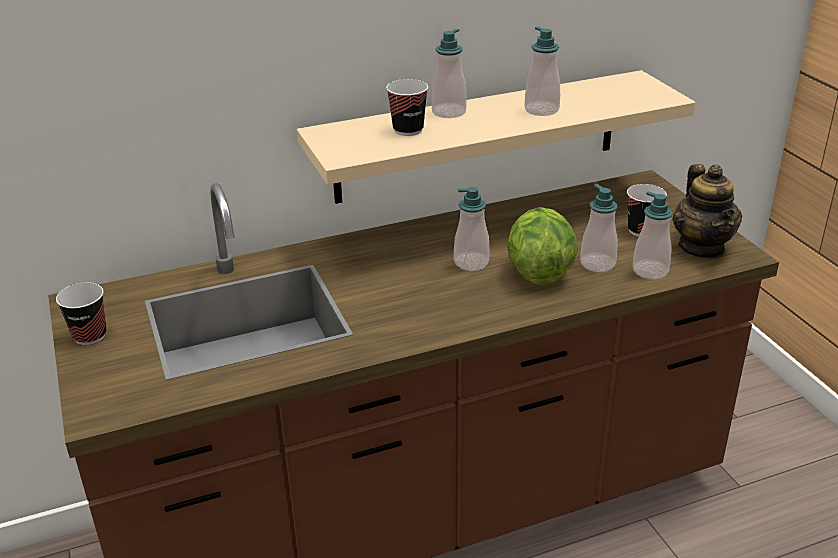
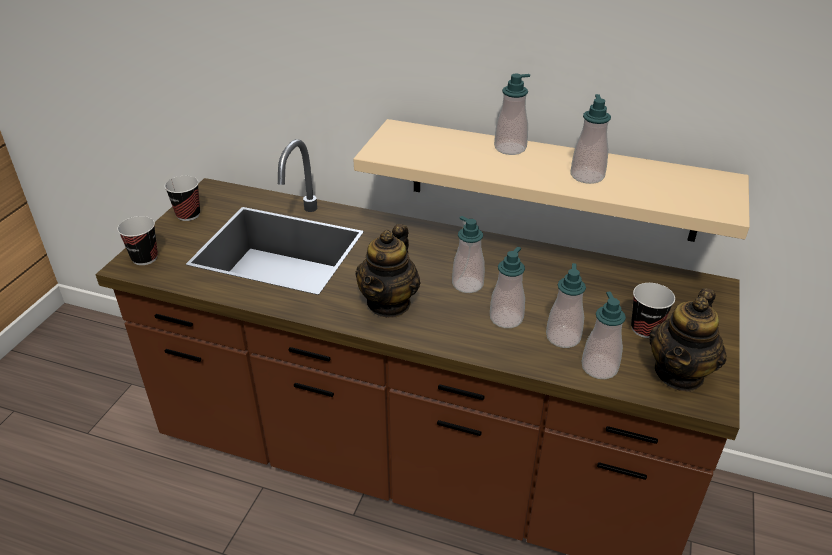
camera: 40 degrees right, 5 degrees up
cup [386,79,428,136] -> cup moved to [117,216,158,265]
lettuce [507,207,578,285] -> soap dispenser [490,247,525,328]
none -> teapot [355,224,421,318]

